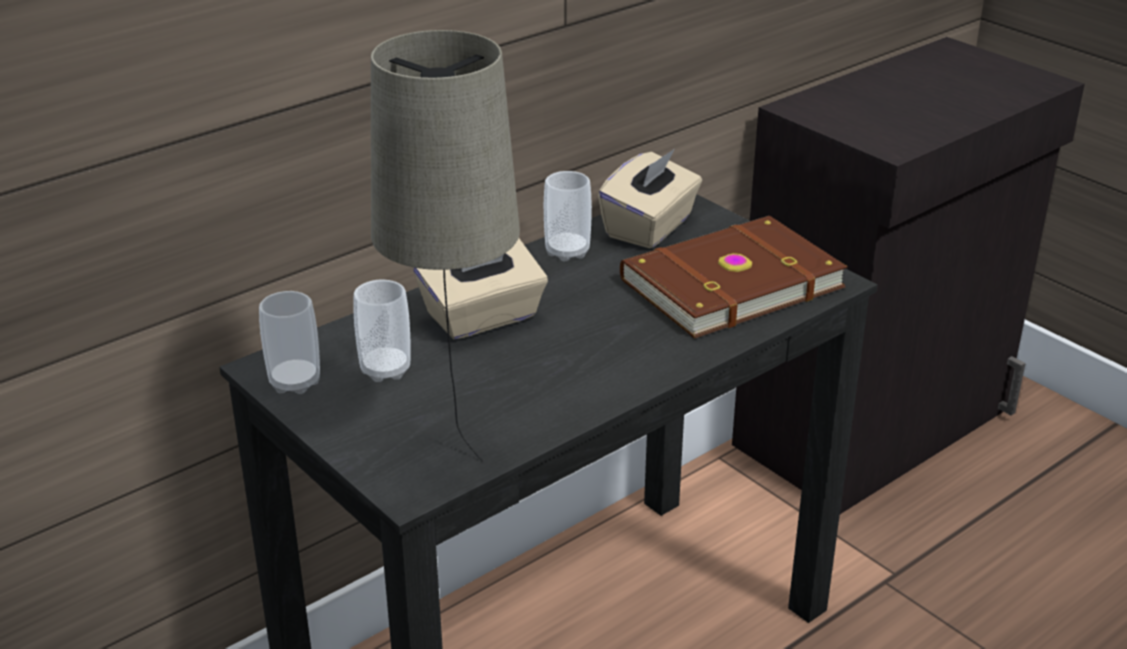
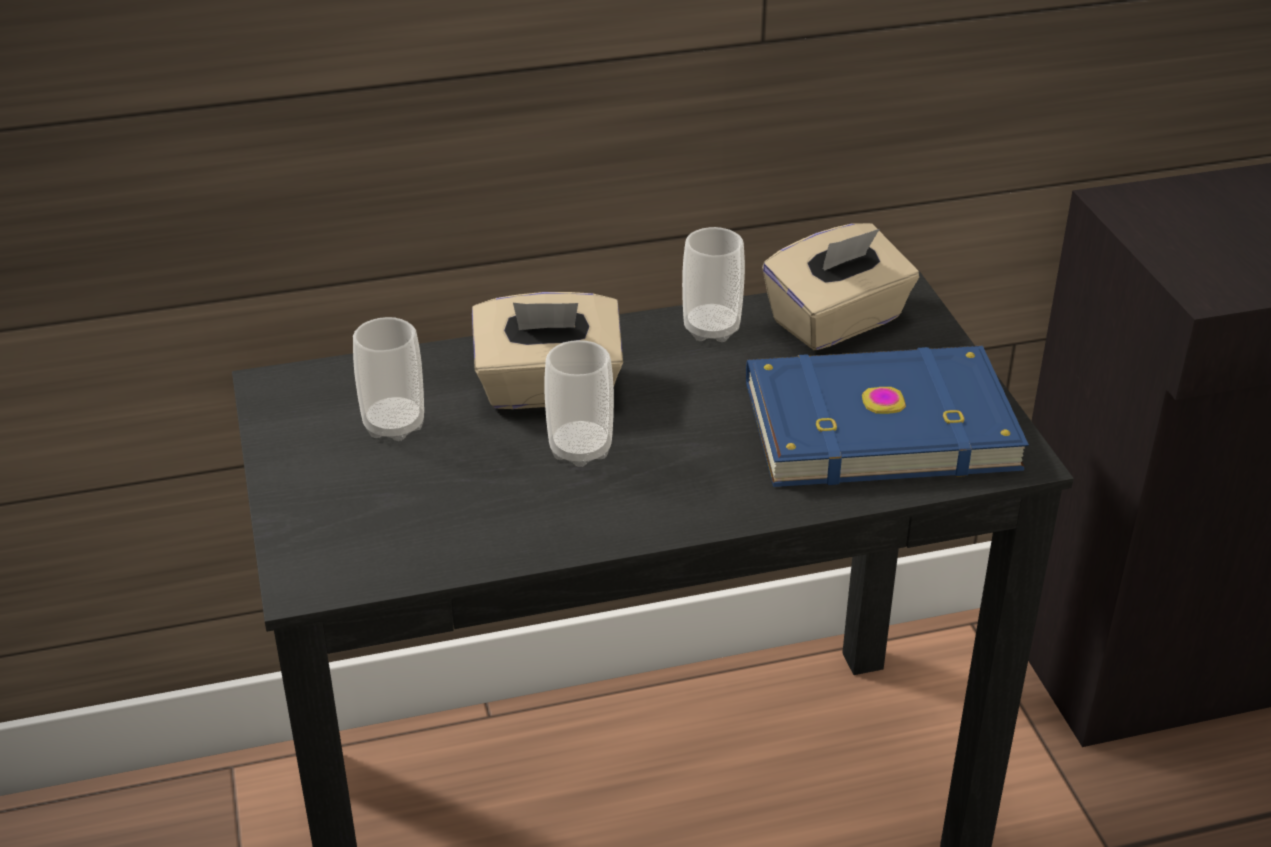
camera: 25 degrees right, 5 degrees up
cup [259,291,320,394] -> cup moved to [544,340,614,467]
beige table lamp [371,30,520,461] -> none
brown book [620,216,848,339] -> blue book [746,346,1029,487]

